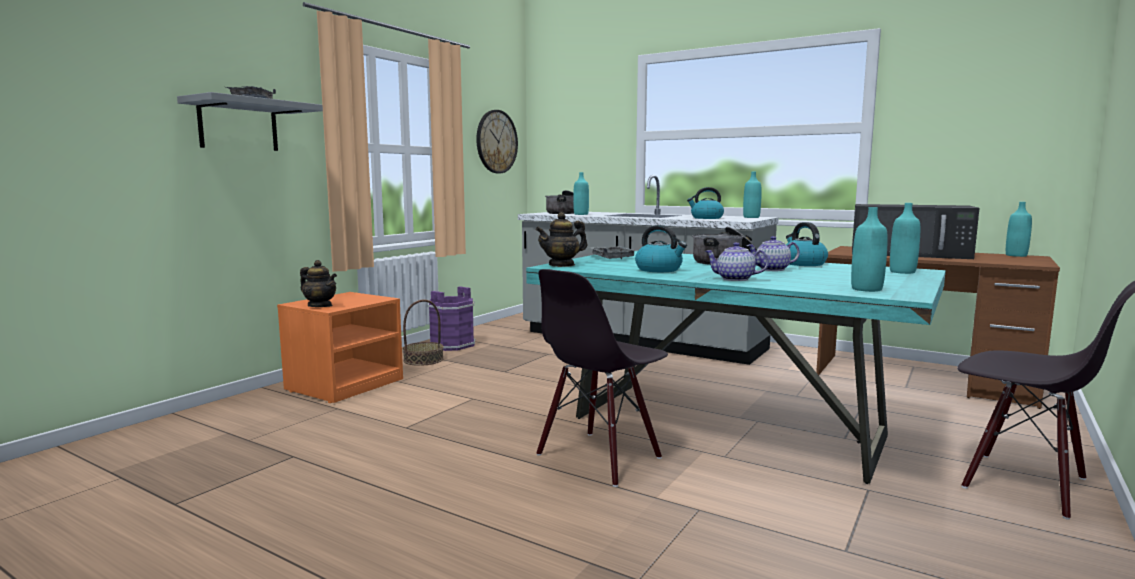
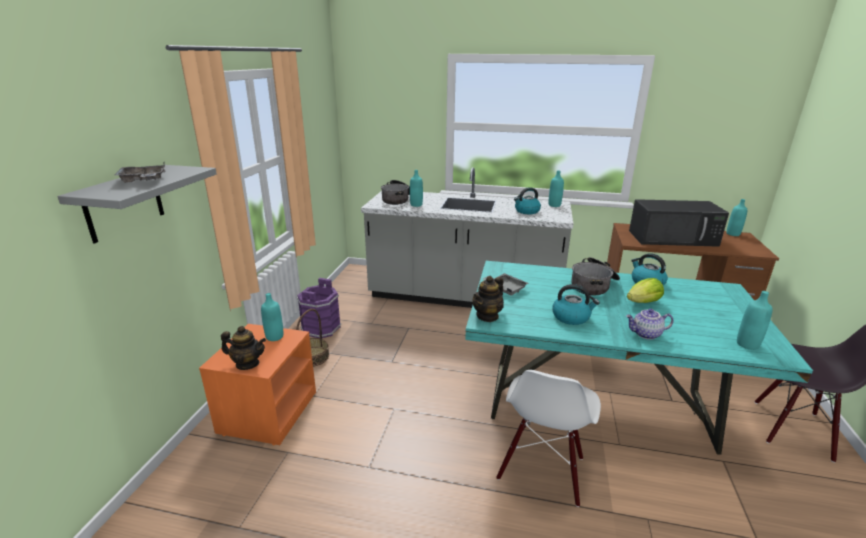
camera: 20 degrees left, 15 degrees up
wall clock [476,110,518,173] -> none
black chair [536,269,668,487] -> white chair [496,370,601,507]
teapot [747,236,800,271] -> lettuce [627,278,664,303]
turquoise bottle [890,203,920,274] -> turquoise bottle moved to [261,293,283,341]

